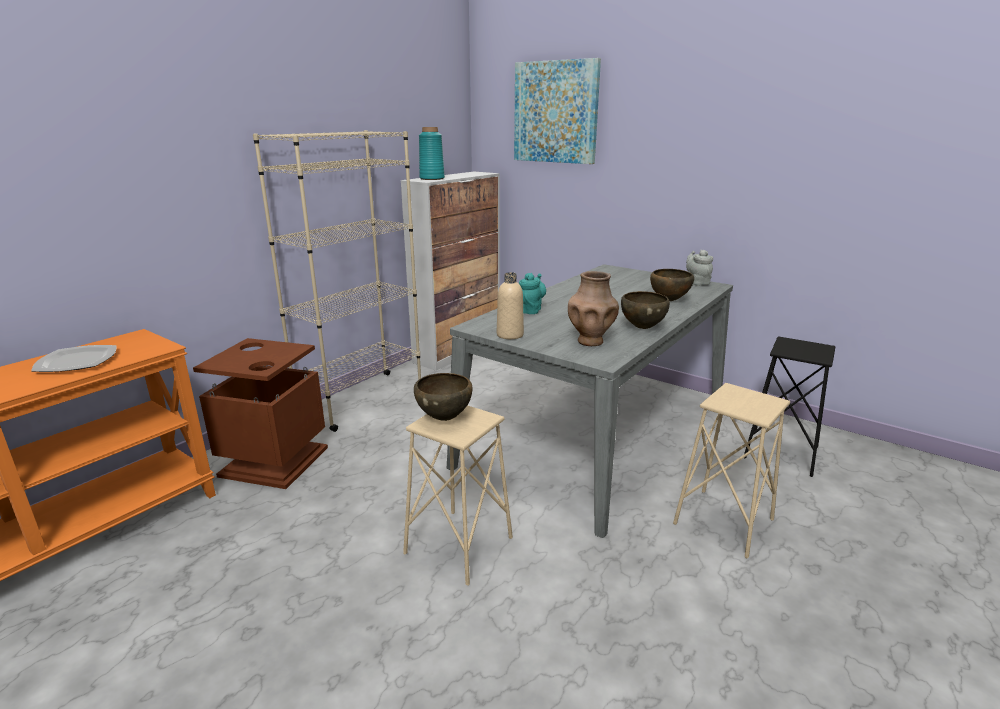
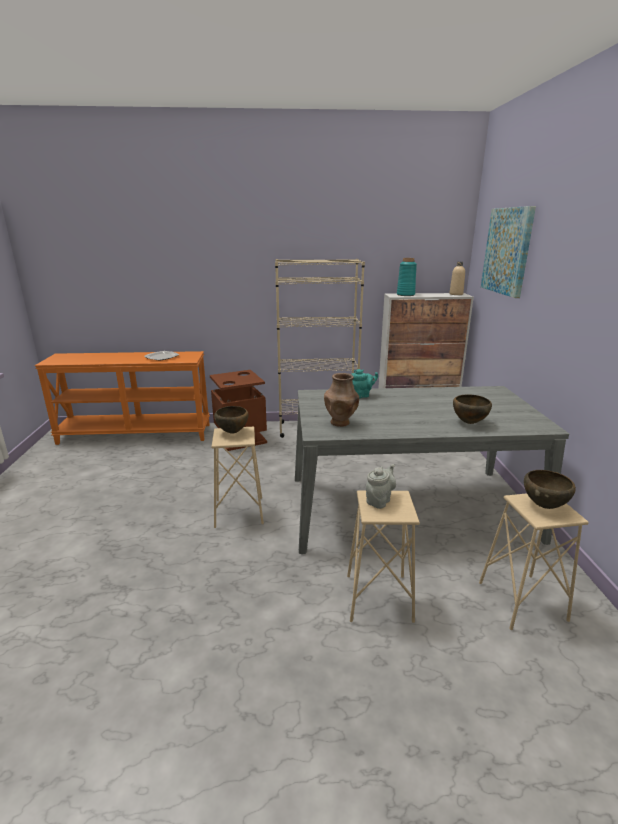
camera: 50 degrees right, 0 degrees up
beige bottle [497,272,524,339] -> beige bottle moved to [449,262,465,295]
brown bowl [621,291,670,329] -> brown bowl moved to [524,470,576,509]
grey teapot [686,250,713,285] -> grey teapot moved to [366,464,396,509]
black stool [744,336,835,477] -> beige stool [479,493,589,630]

